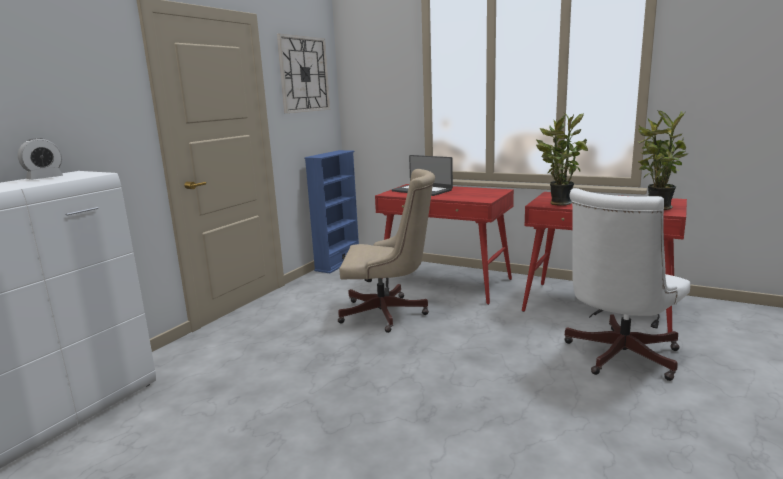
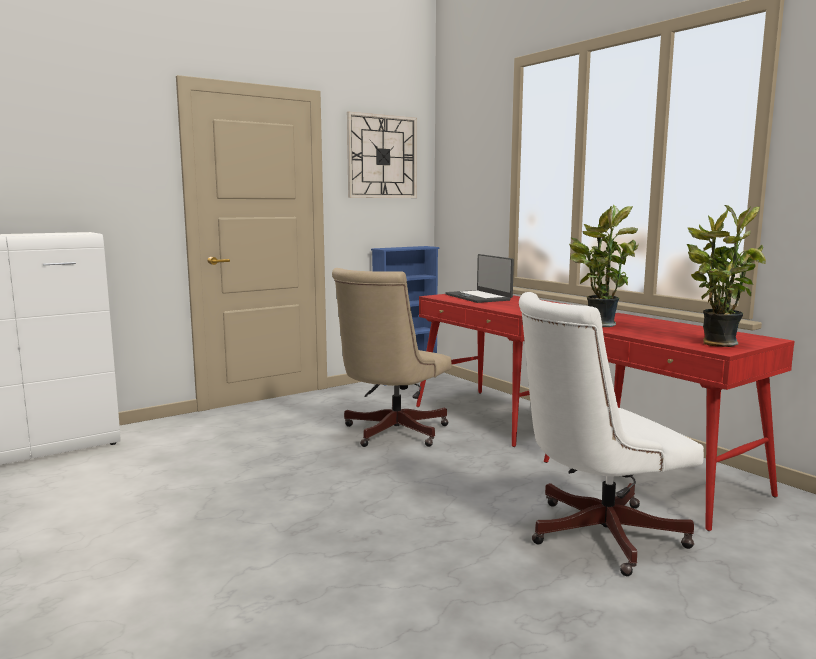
camera: 25 degrees right, 5 degrees down
alarm clock [18,138,63,180] -> none
beige office chair [338,169,435,333] -> beige office chair turned 90 degrees clockwise [332,268,451,447]

